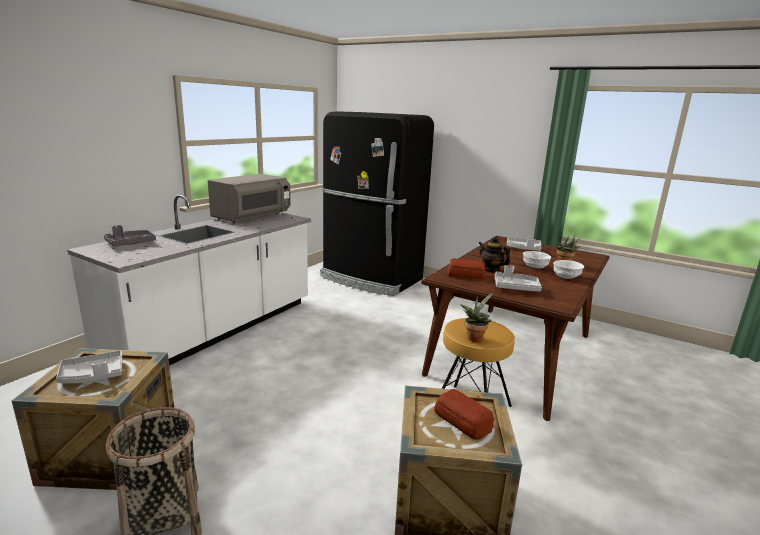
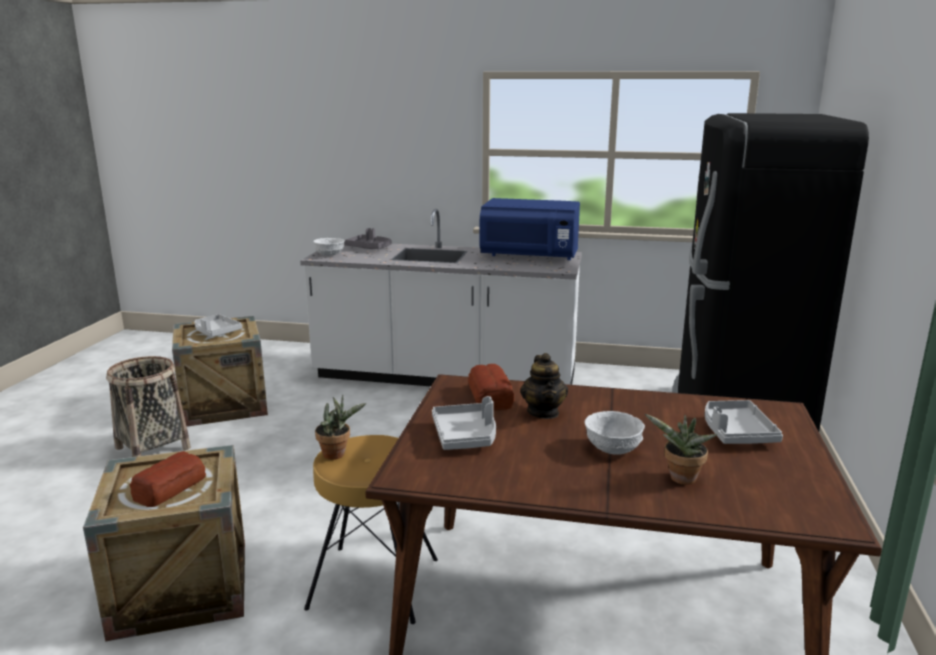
camera: 70 degrees right, 0 degrees up
grey microwave [208,174,291,223] -> blue microwave [479,198,580,260]
teapot [479,237,510,272] -> teapot turned 150 degrees clockwise [520,353,568,419]
white bowl [553,260,584,279] -> white bowl moved to [314,238,345,256]

